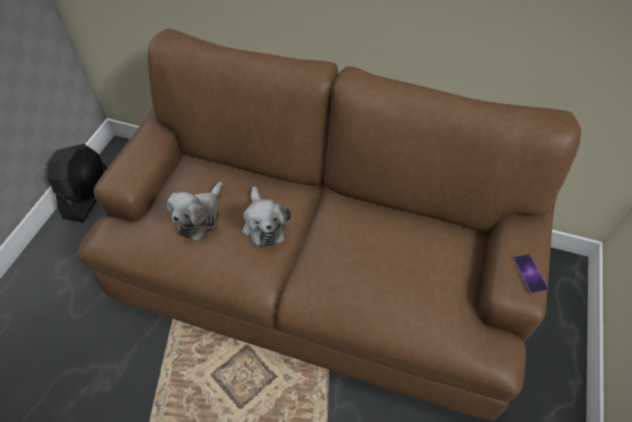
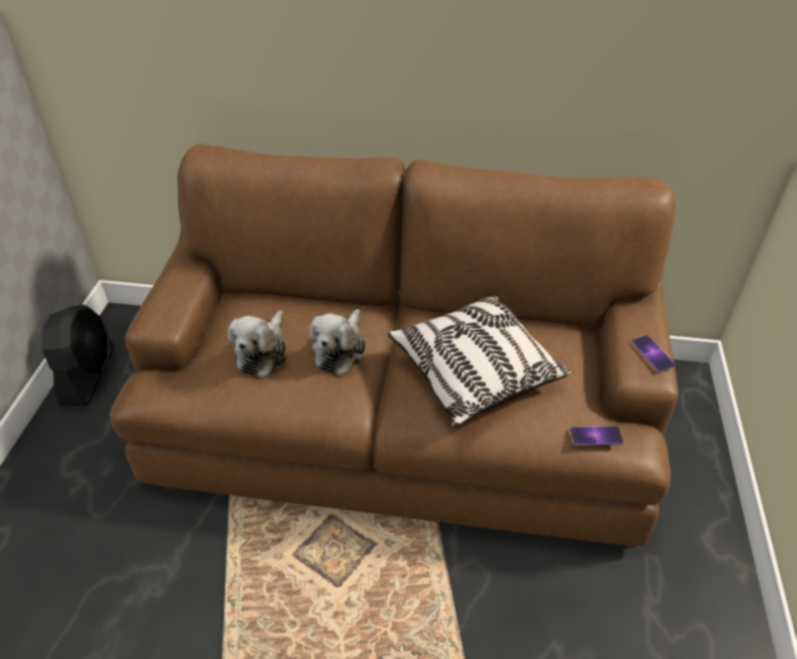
camera: 10 degrees left, 10 degrees down
plush toy [242,186,291,248] -> plush toy turned 45 degrees clockwise [310,309,366,375]
none -> pillow [387,296,571,427]
none -> phone [570,426,624,446]

